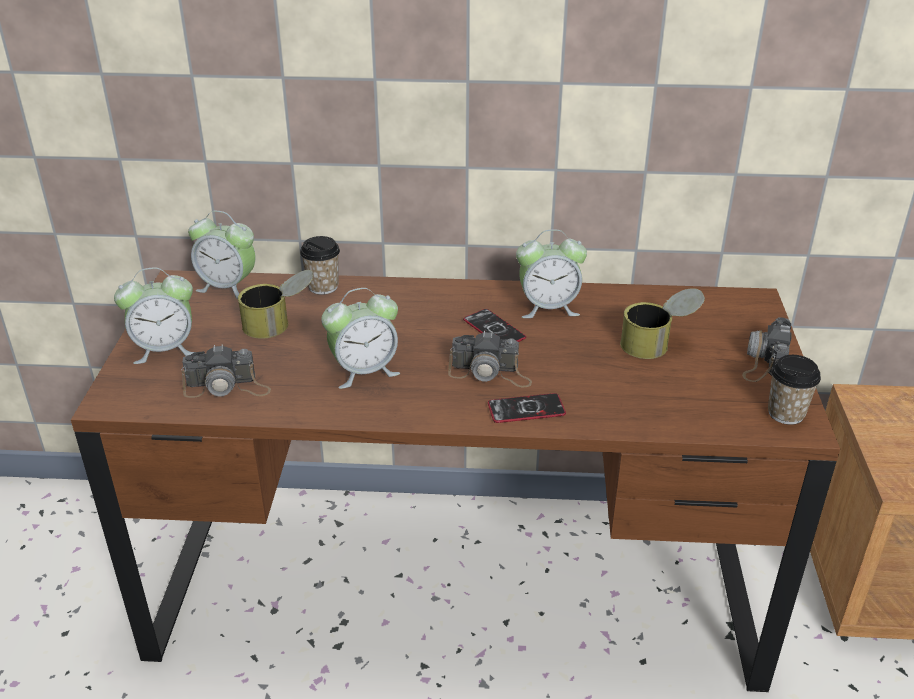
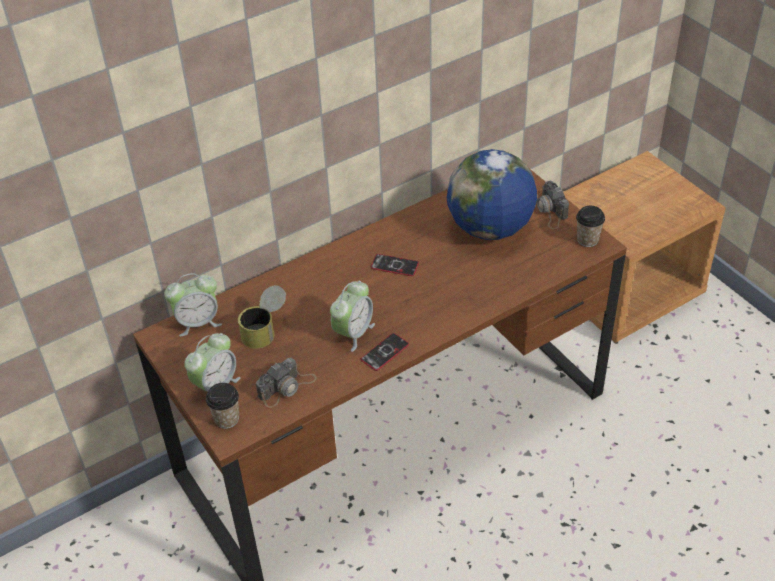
camera: 35 degrees left, 10 degrees up
cup [300,236,340,295] -> cup moved to [206,383,239,429]
camera [448,331,532,388] -> none
phone [488,393,566,423] -> phone moved to [361,333,409,371]
alarm clock [516,229,587,318] -> none
can [620,288,705,359] -> globe [447,149,537,240]

